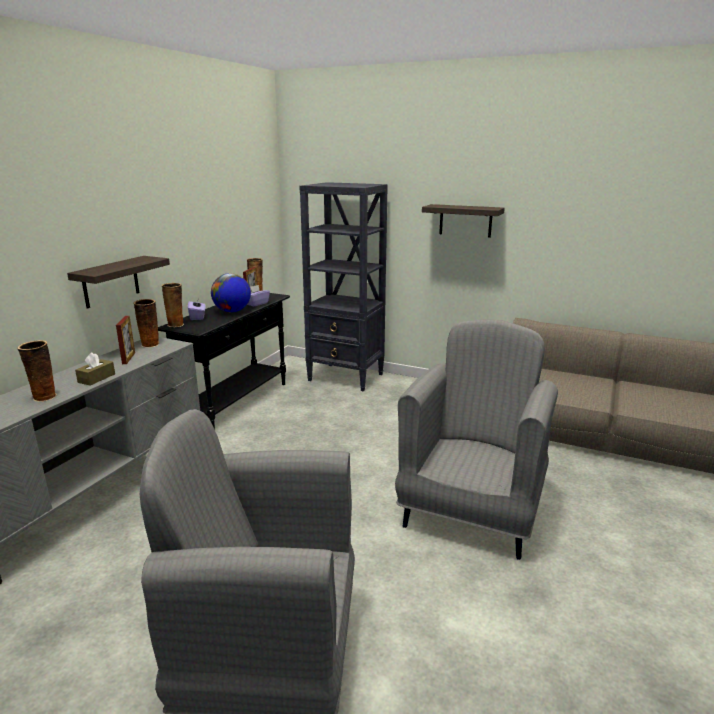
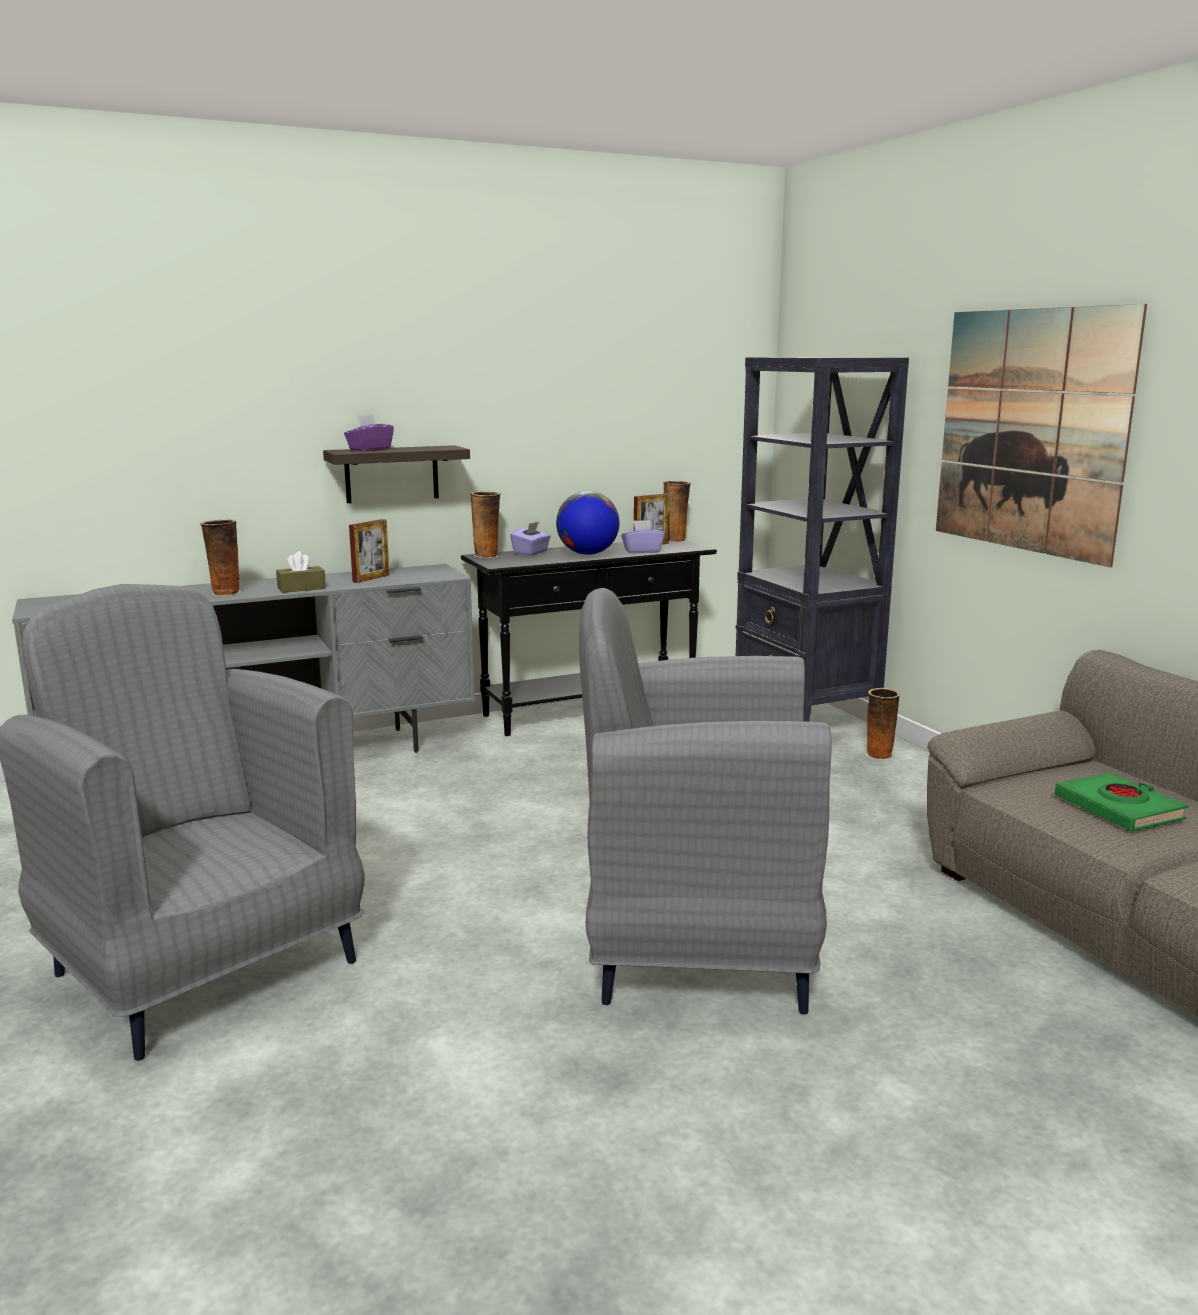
camera: 40 degrees right, 5 degrees down
vase [133,299,159,348] -> vase moved to [866,688,900,760]
grey armchair [395,319,558,560] -> grey armchair turned 150 degrees counterclockwise [579,588,831,1015]
shelf [422,204,505,238] -> picture [936,304,1147,567]
none -> purple tissue box [344,415,394,451]
none -> green book [1055,773,1188,832]

